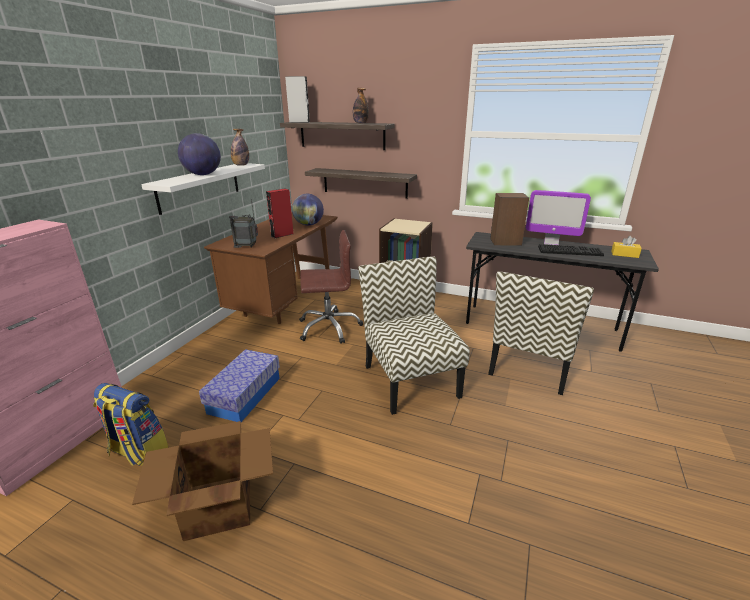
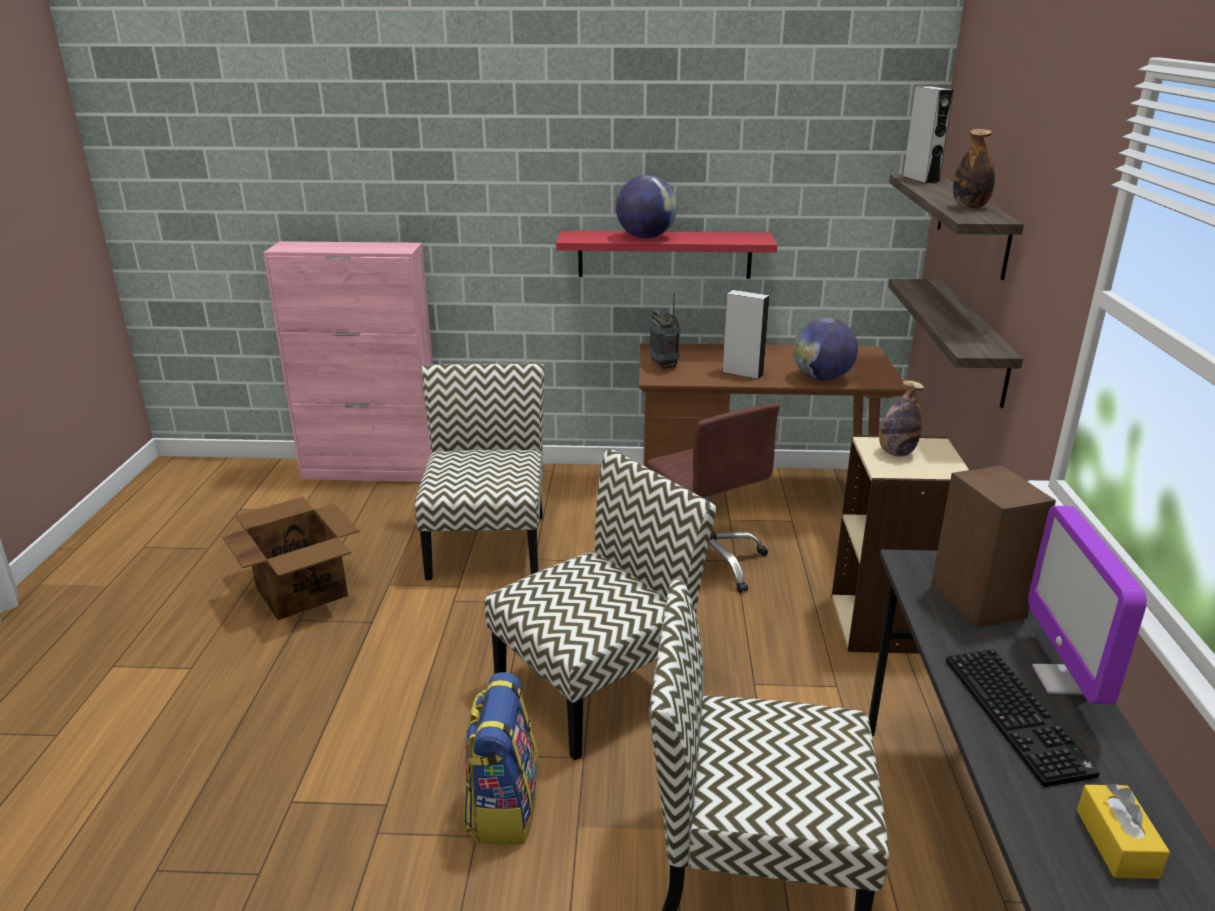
camera: 70 degrees right, 0 degrees up
backpack [93,383,169,466] -> backpack moved to [463,672,539,845]
white shelf [141,163,265,215] -> red shelf [556,231,777,279]
storage box [199,349,280,422] -> chair [414,364,544,580]
bottle [231,129,249,166] -> bottle moved to [879,380,924,456]
red speaker [266,189,293,238] -> grey speaker [722,290,770,380]

